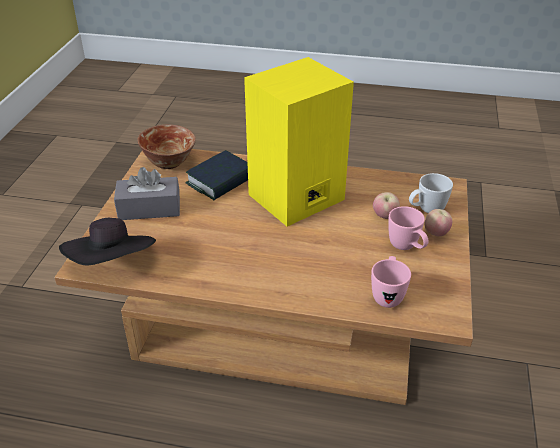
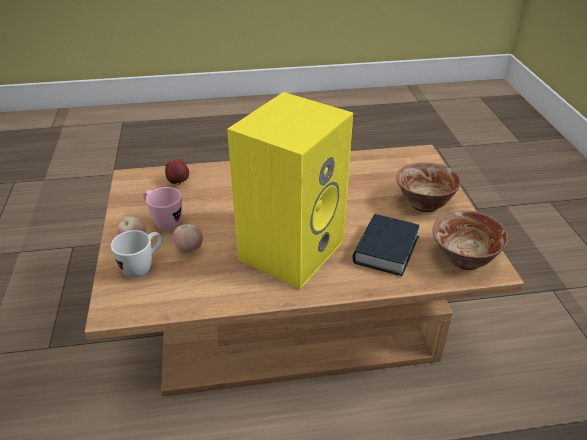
camera: 160 degrees right, 0 degrees up
black hat [59,218,156,266] -> none
grey tissue box [114,167,180,220] -> bowl [396,163,461,212]
pink mug [371,256,411,308] -> apple [165,159,189,185]

